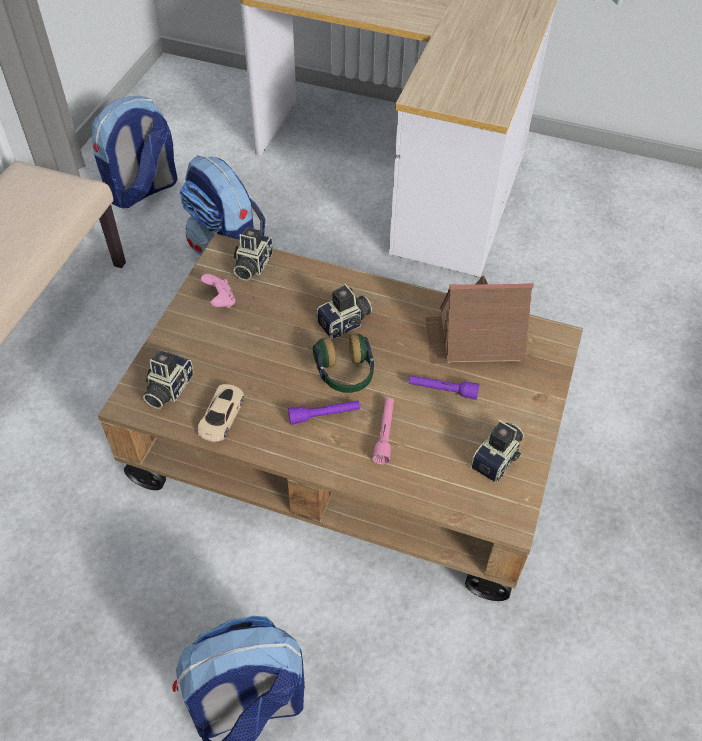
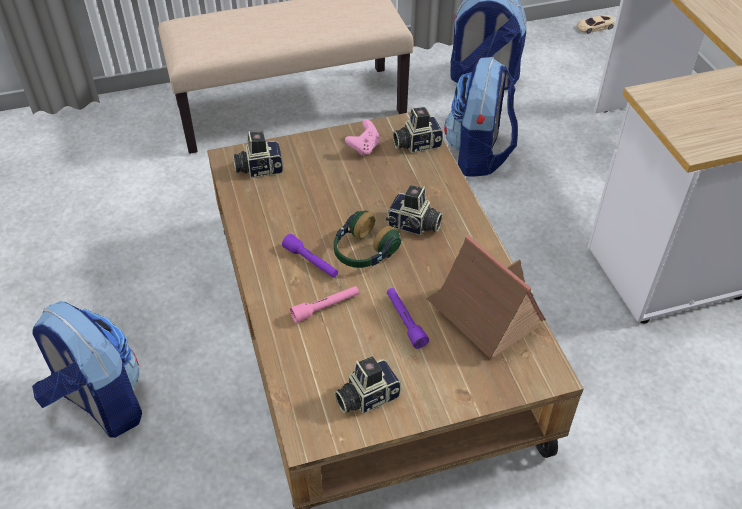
camera: 55 degrees right, 5 degrees down
beige toy car [198,384,245,442] -> beige toy car moved to [577,15,615,34]
camera [471,420,524,483] -> camera turned 150 degrees clockwise [334,357,401,414]

